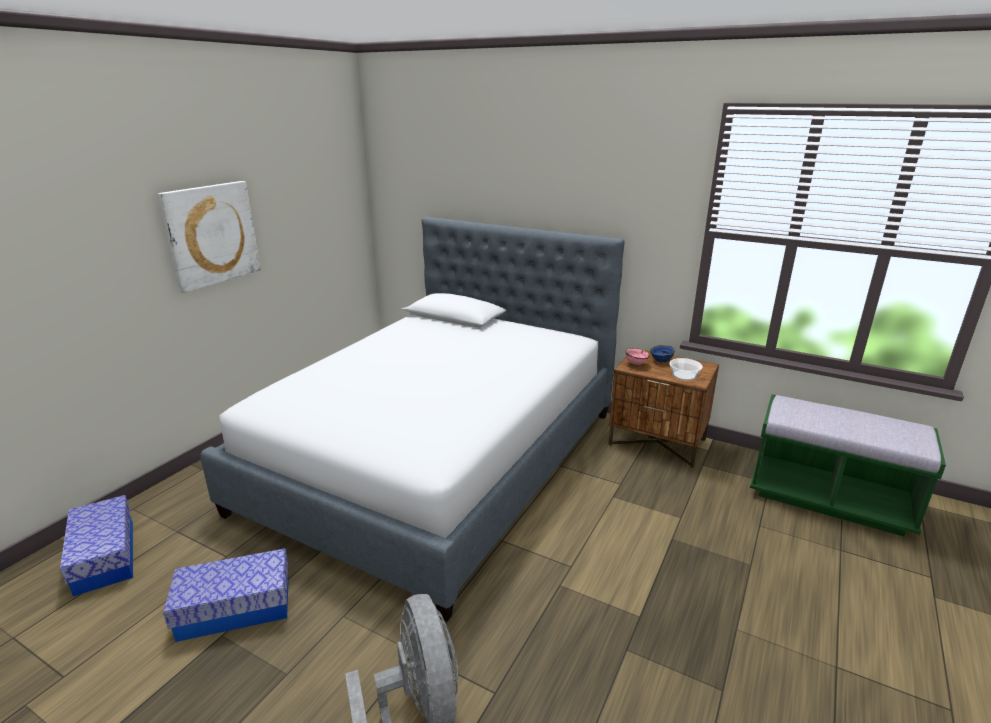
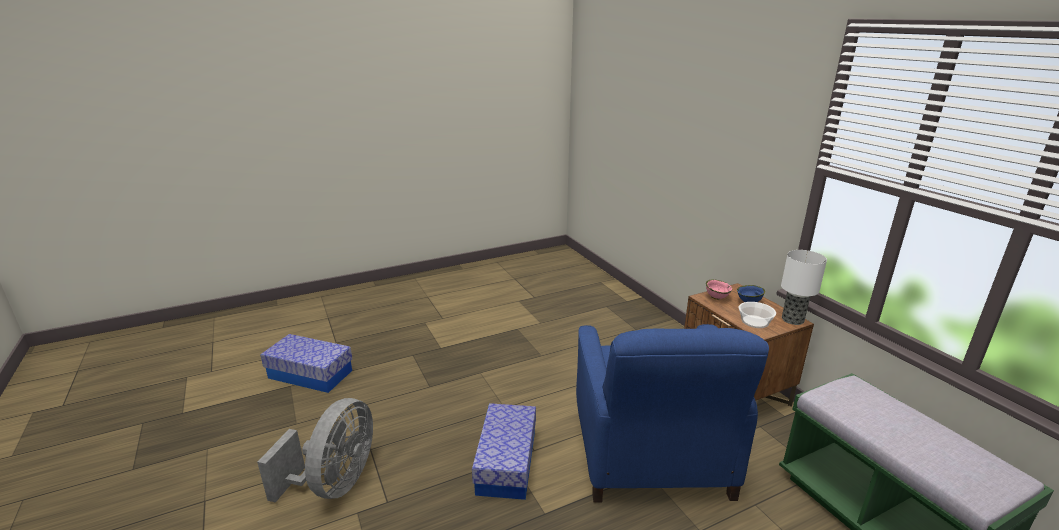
camera: 35 degrees right, 0 degrees up
storage box [60,495,133,597] -> storage box moved to [472,403,536,500]
picture [158,181,261,293] -> none
bed [201,217,625,622] -> none
none -> blue armchair [576,324,769,503]
none -> table lamp [781,250,827,325]

